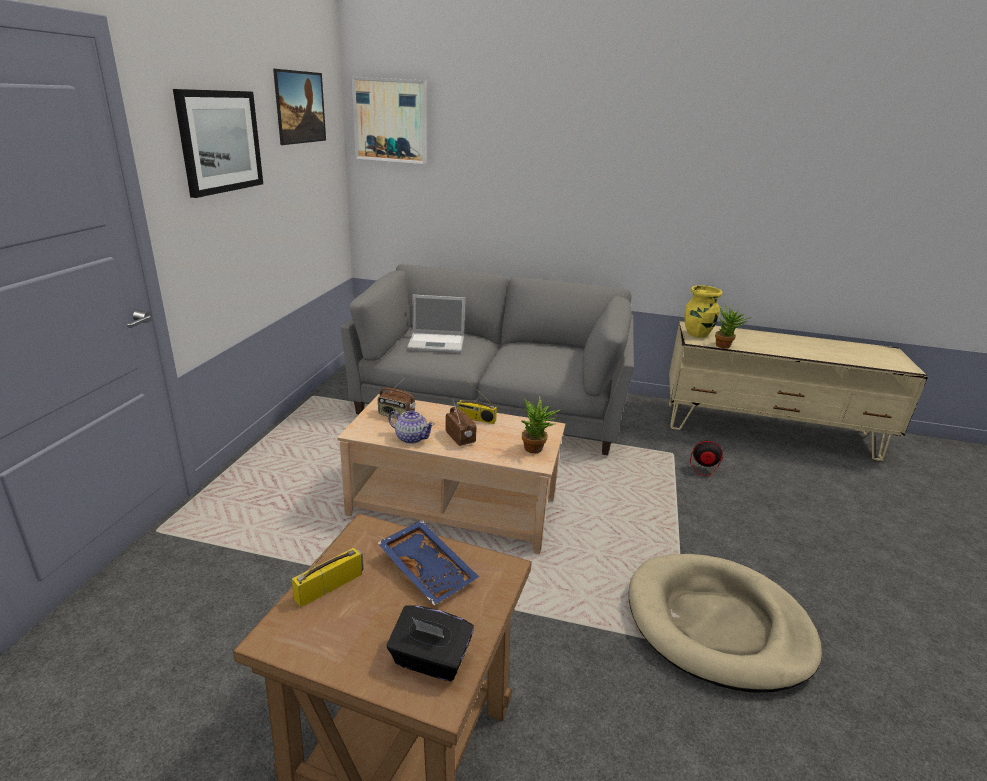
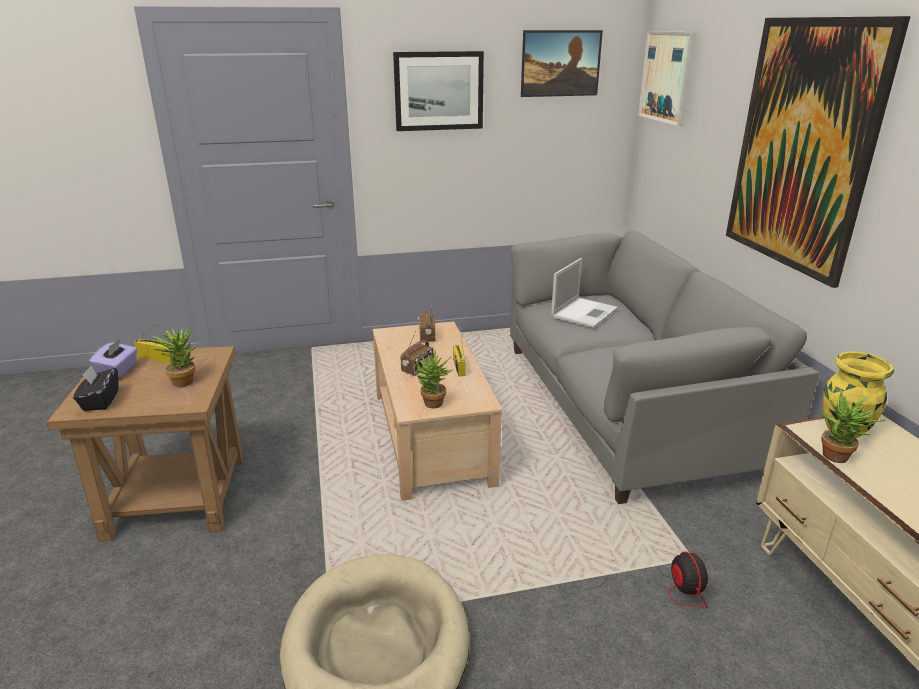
camera: 65 degrees right, 0 degrees up
blue tray [378,520,479,605] -> potted plant [151,325,197,387]
teapot [388,410,435,444] -> none
laptop [407,295,465,352] -> laptop turned 120 degrees counterclockwise [551,258,618,328]
none -> purple tissue box [89,338,137,379]
none -> picture [726,16,911,288]

